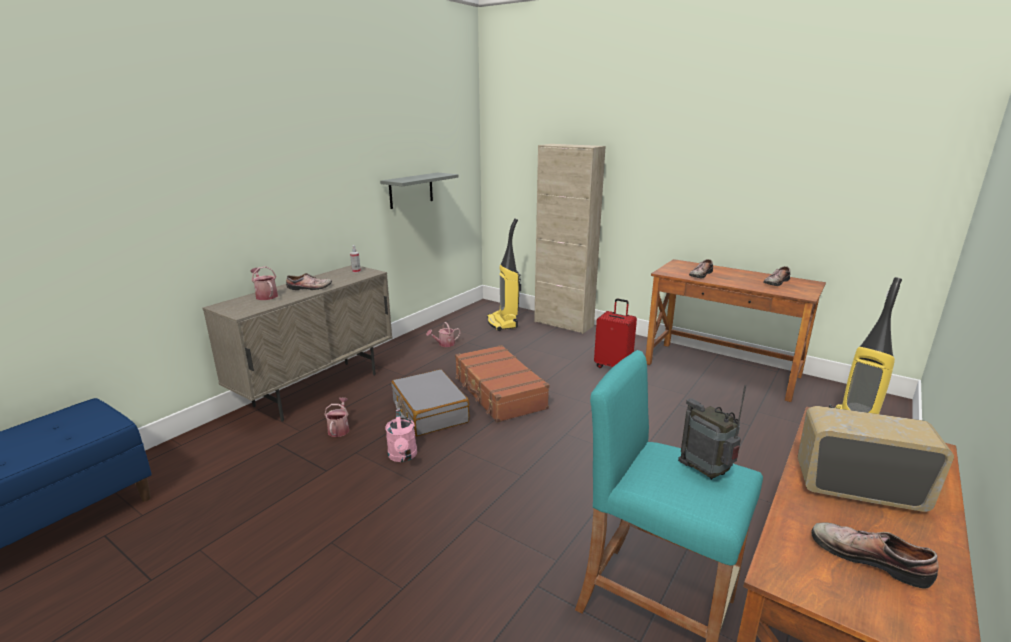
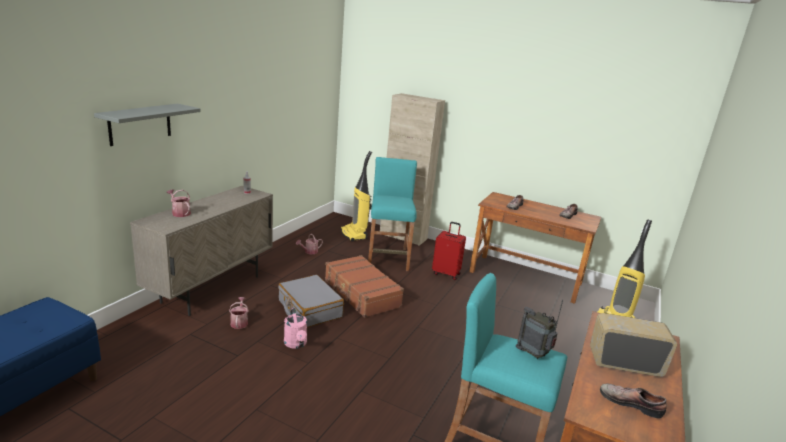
camera: 10 degrees left, 0 degrees up
shoe [286,273,332,290] -> none
grey shelf [380,173,459,209] -> grey shelf moved to [94,104,201,146]
none -> turquoise stool [368,157,417,271]

